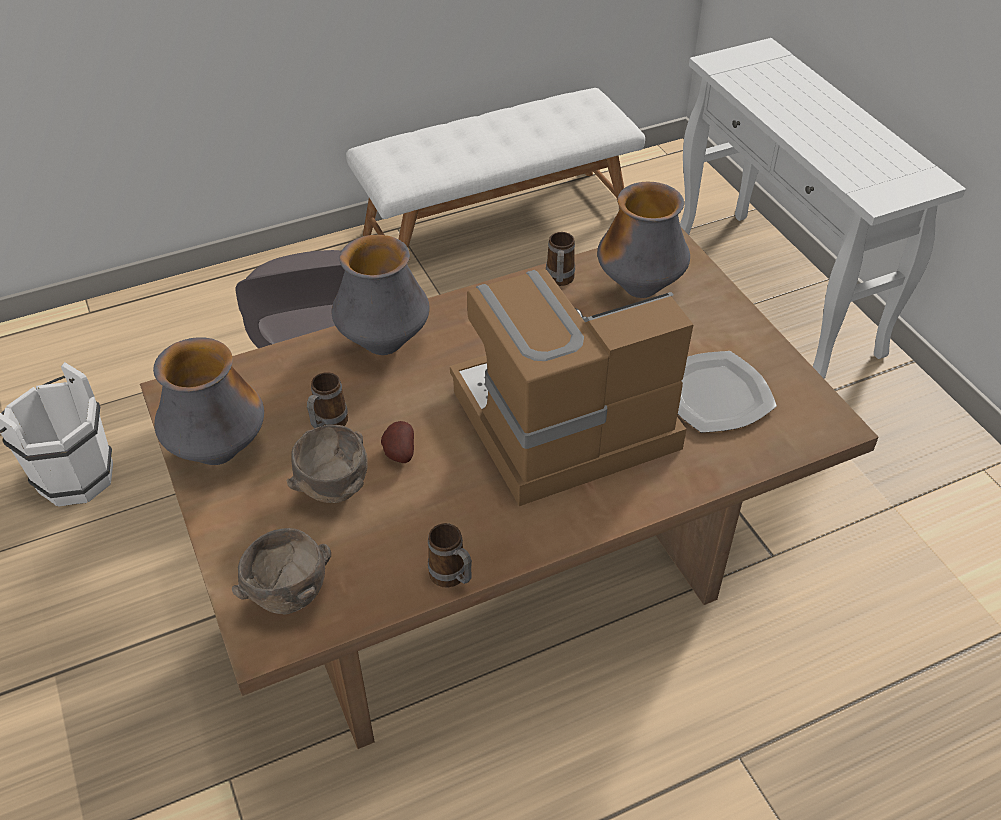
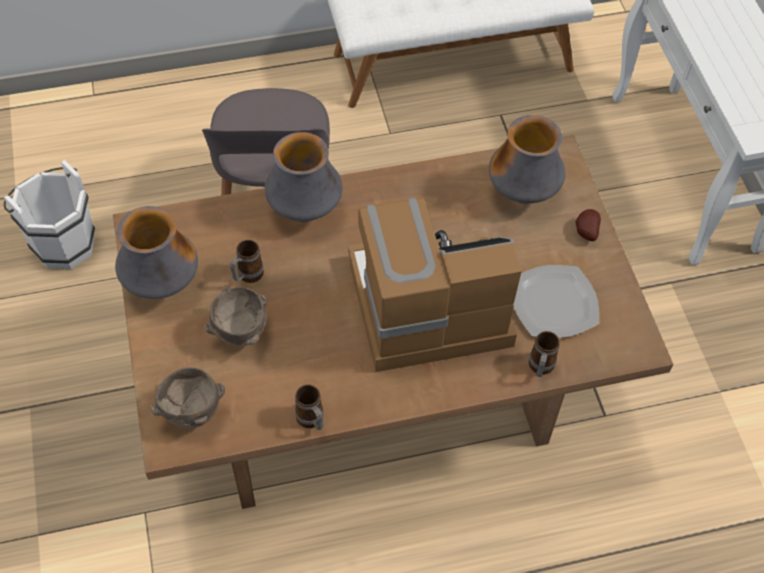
camera: 10 degrees right, 10 degrees up
potato [381,421,414,463] -> potato moved to [576,209,601,241]
mug [546,232,575,286] -> mug moved to [529,331,560,377]

